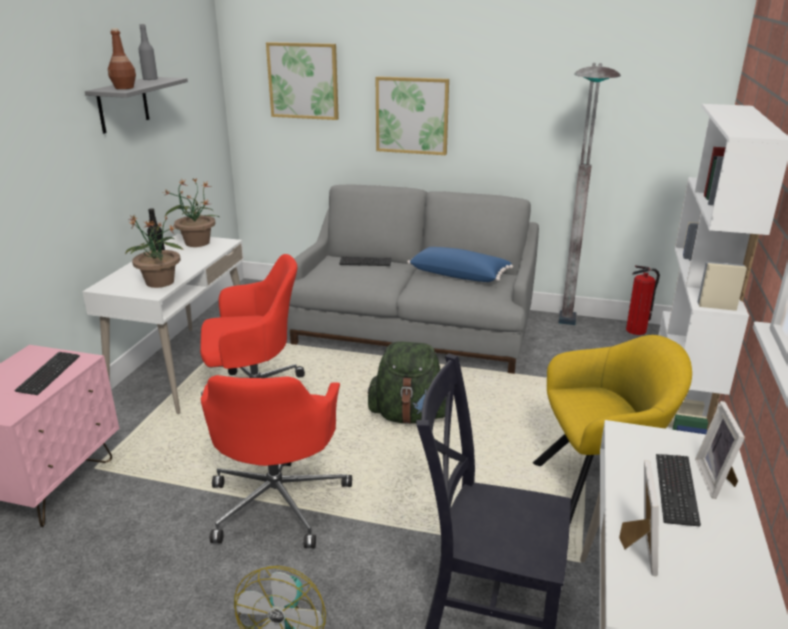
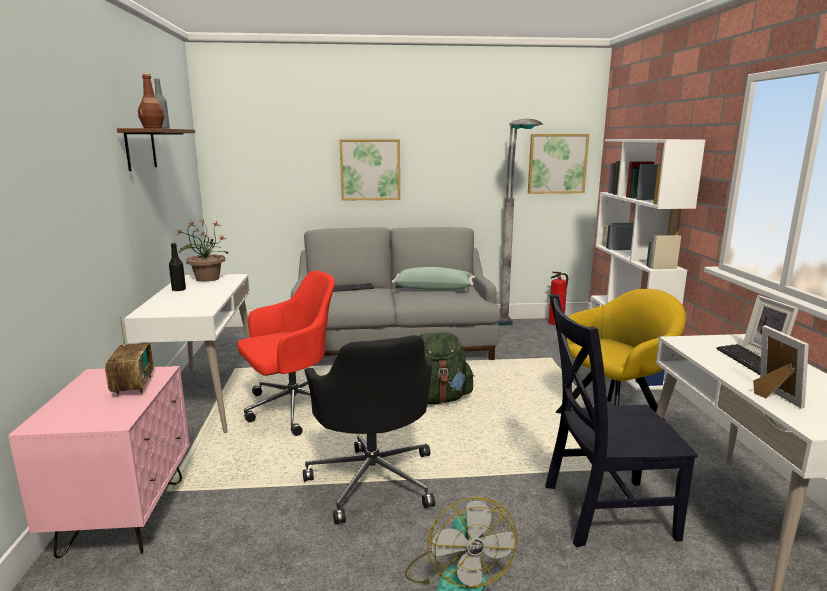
camera: 20 degrees left, 10 degrees down
keyboard [14,352,80,395] -> radio [105,317,153,397]
grey shelf [85,77,188,134] -> brown shelf [117,128,195,171]
potted plant [126,215,185,288] -> none
red office chair [201,375,352,548] -> black office chair [303,335,435,524]
picture [266,42,339,120] -> picture moved to [528,134,589,194]
blue pillow [407,247,513,282] -> green pillow [392,267,475,290]

